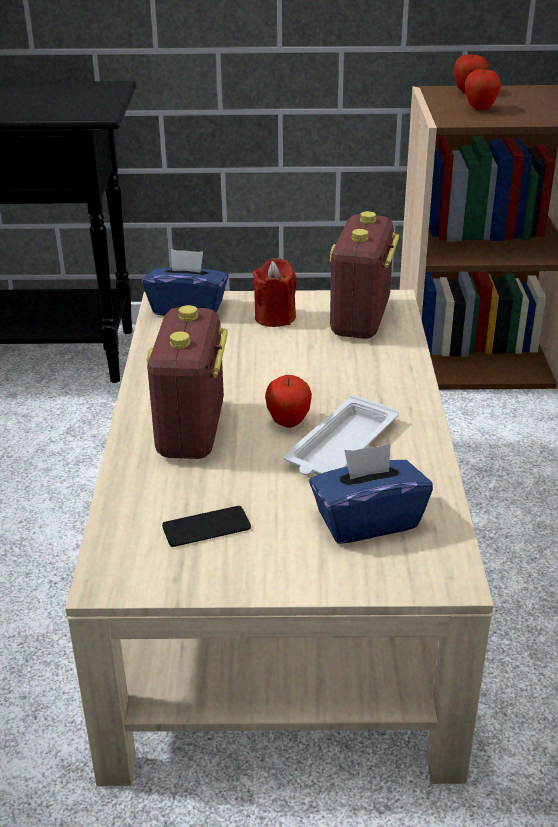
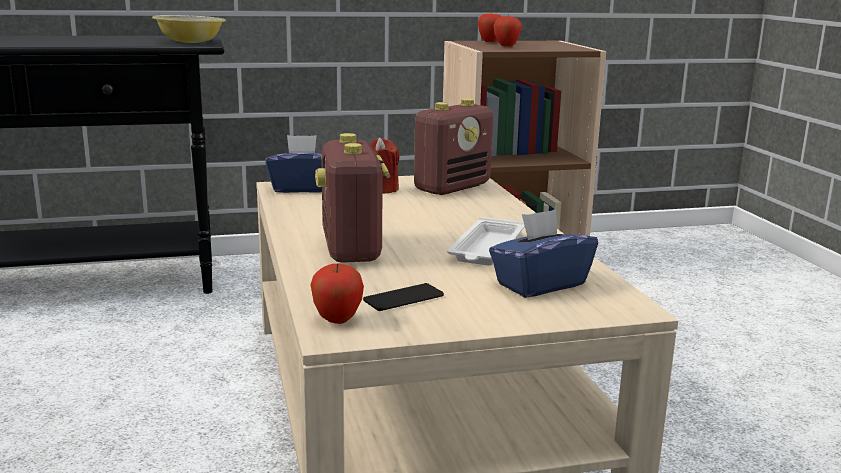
camera: 15 degrees left, 15 degrees down
apple [265,375,312,428] -> apple moved to [310,264,364,324]
radio [330,211,399,339] -> radio turned 135 degrees counterclockwise [414,99,493,195]
none -> bowl [152,15,226,43]

